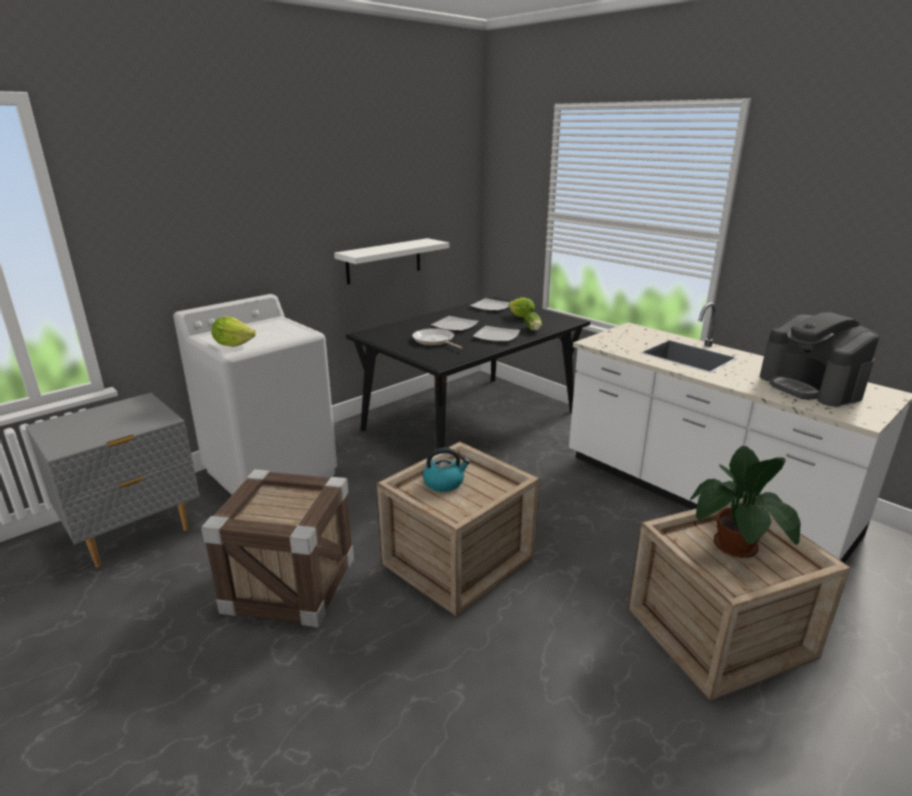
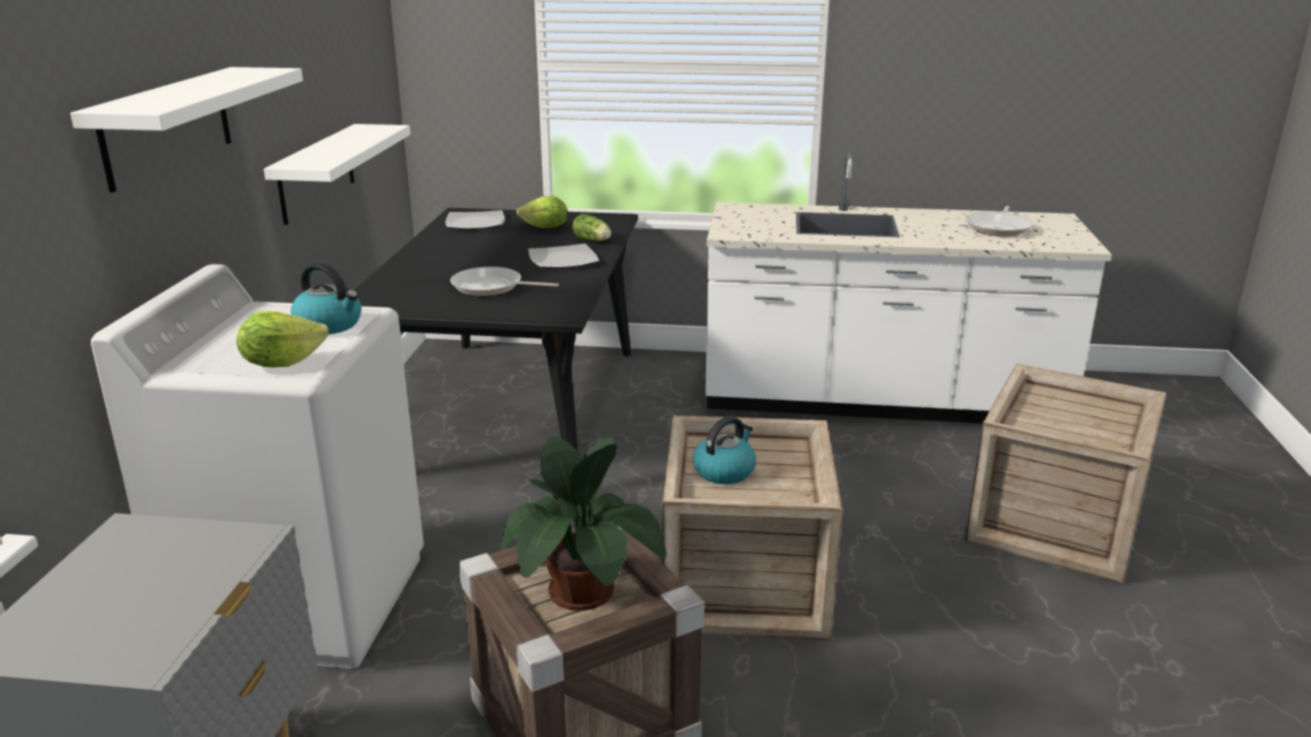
camera: 40 degrees left, 0 degrees up
plate [431,316,479,331] -> none
potted plant [690,446,801,558] -> potted plant moved to [500,437,666,611]
coffee machine [760,312,879,407] -> frying pan [965,206,1033,236]
none -> white shelf [70,67,303,193]
none -> kettle [291,263,362,335]

